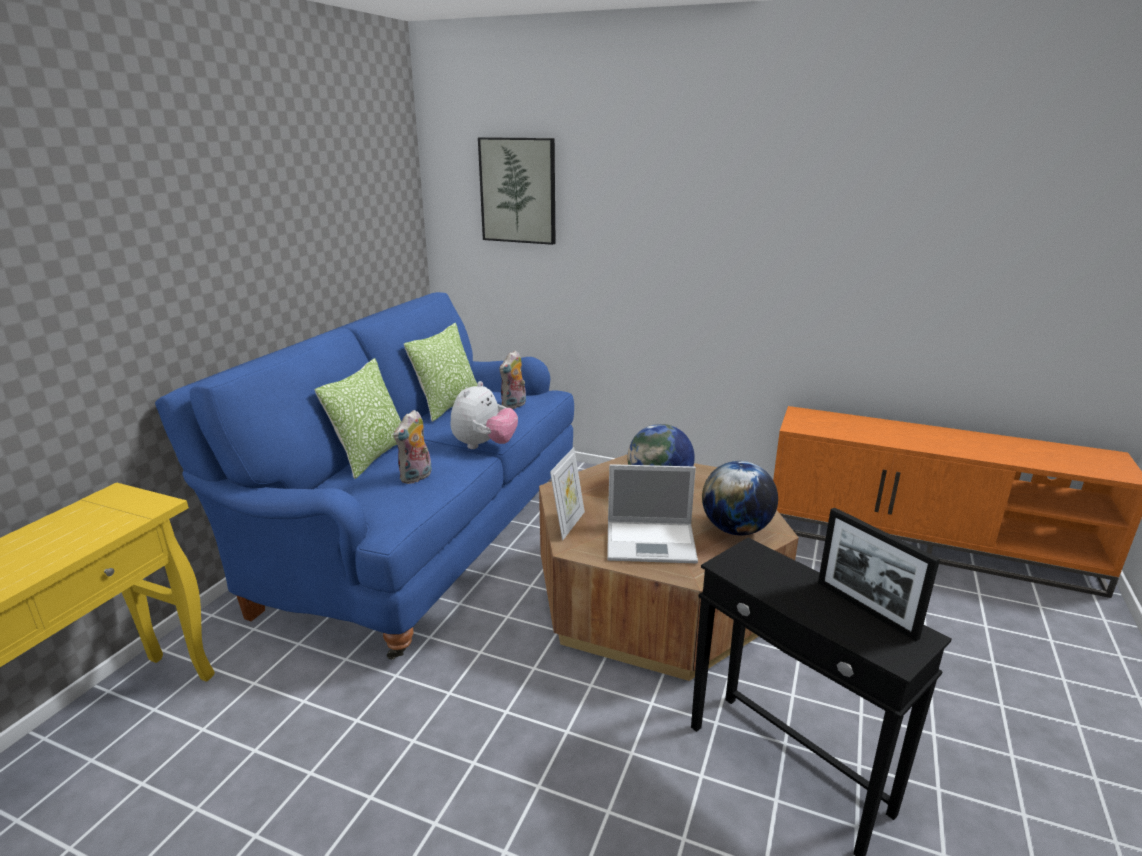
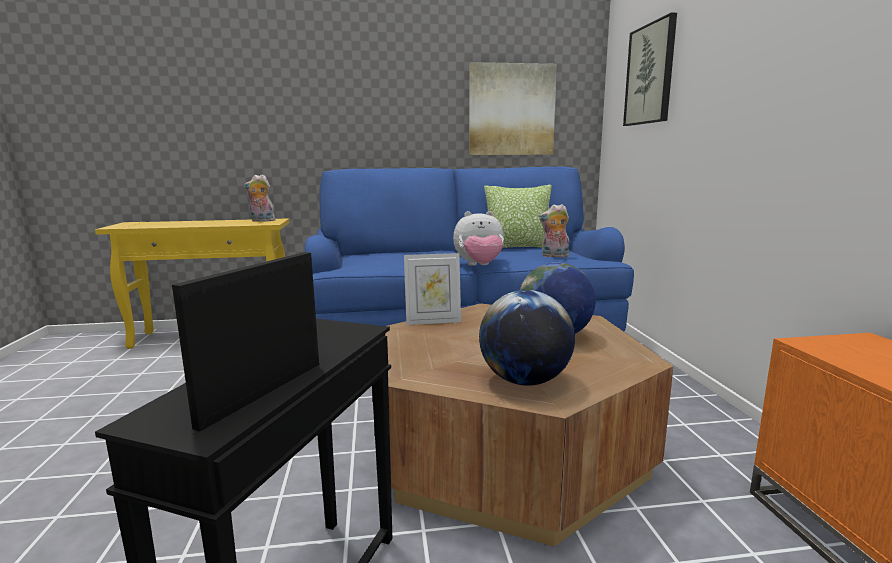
camera: 60 degrees right, 10 degrees down
pillow [314,358,401,479] -> none
plush toy [393,410,432,484] -> plush toy moved to [244,174,275,222]
laptop [607,464,698,563] -> none
none -> picture [469,62,557,155]

